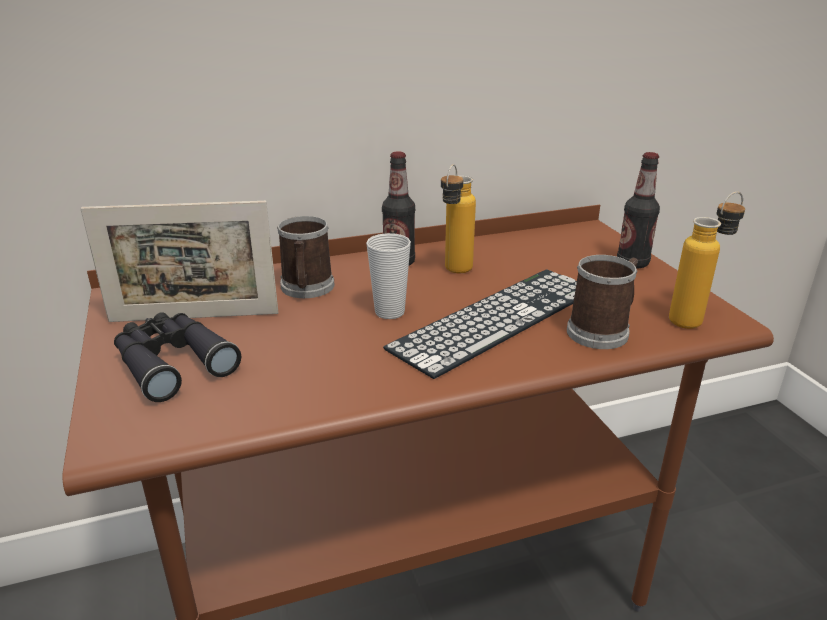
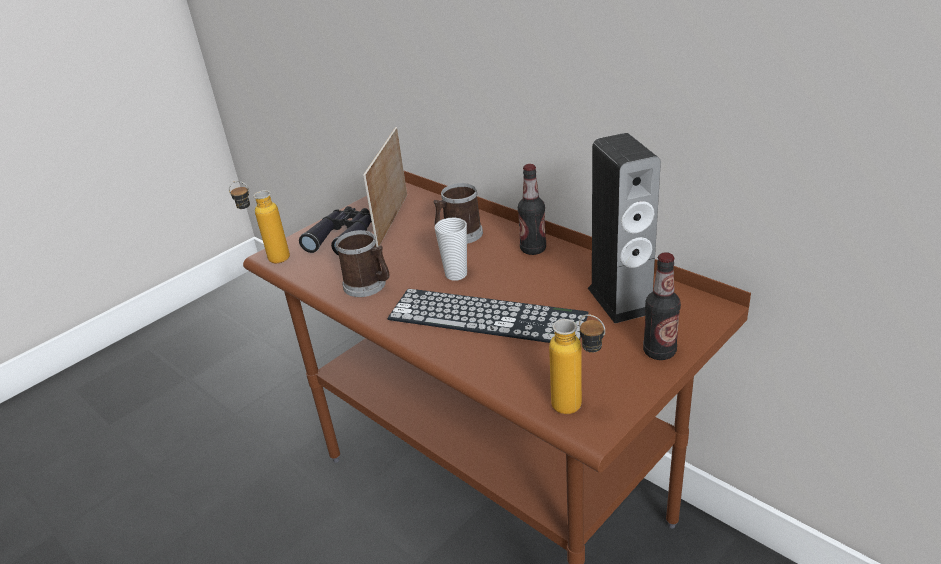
camera: 65 degrees right, 5 degrees up
picture frame [80,201,278,322] -> picture frame turned 45 degrees clockwise [363,127,407,247]
bottle [441,164,476,273] -> bottle moved to [229,181,290,263]
mug [567,255,638,349] -> mug moved to [336,230,390,297]
none -> speaker [588,133,661,323]

